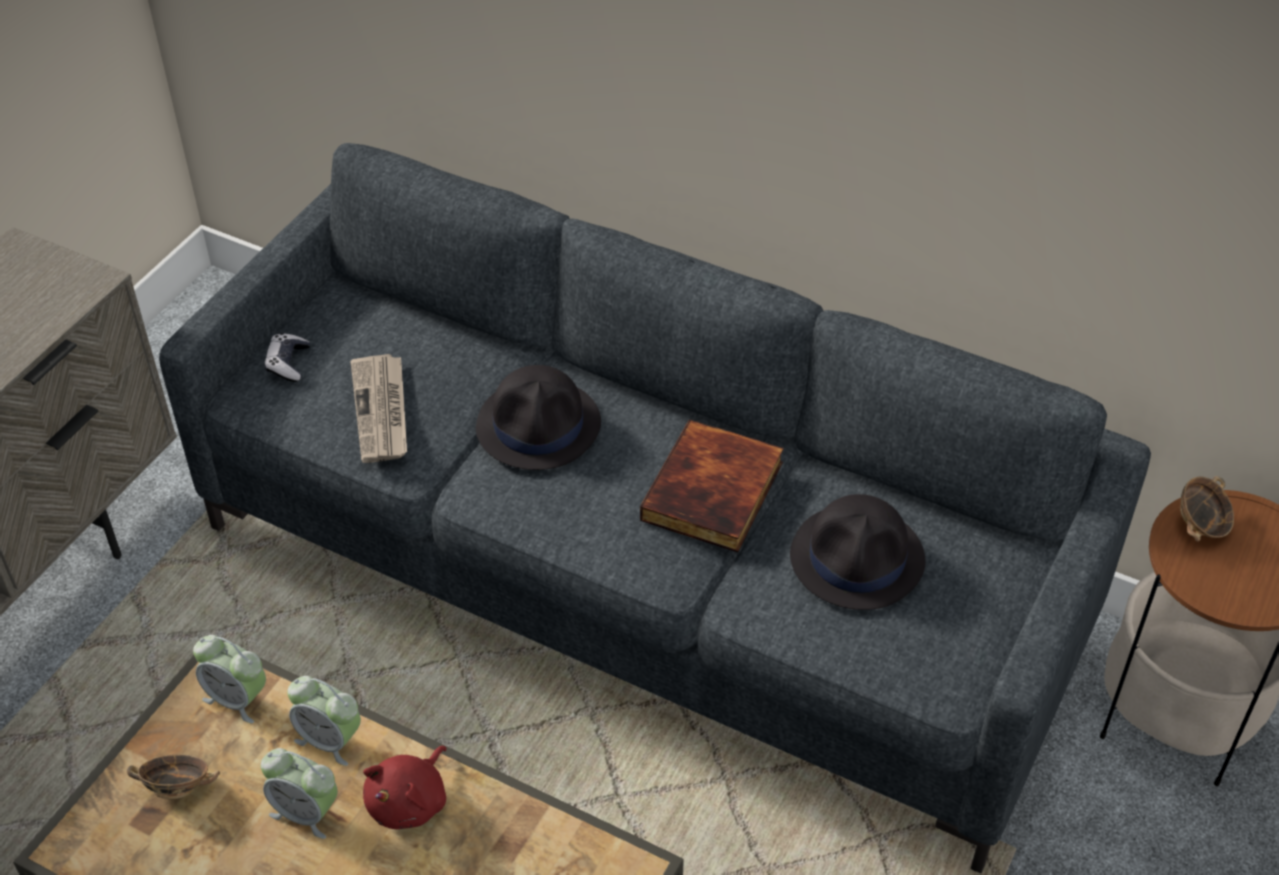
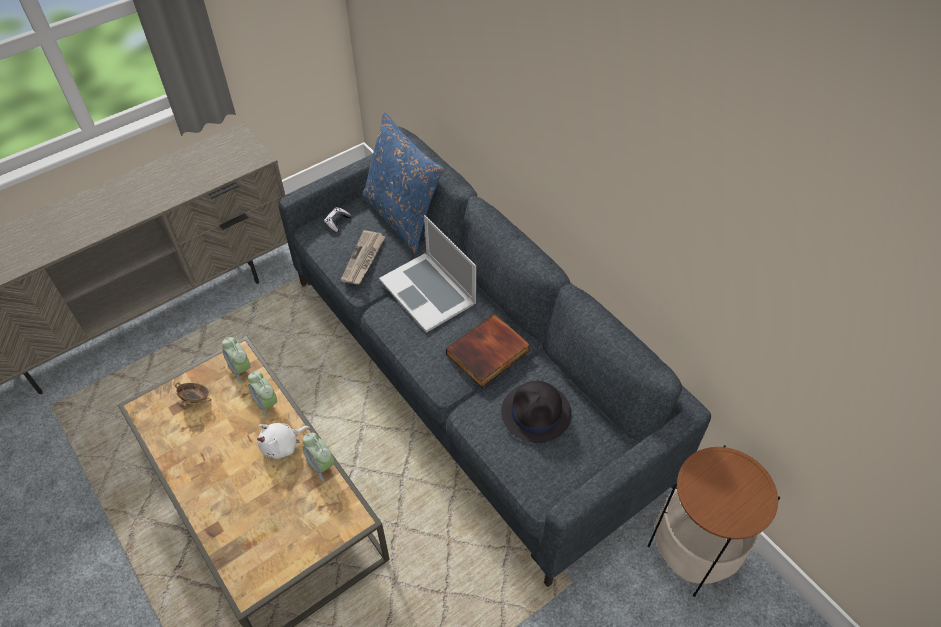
camera: 25 degrees right, 5 degrees up
alarm clock [261,748,338,839] -> alarm clock moved to [303,433,334,481]
red plush toy [363,746,447,829] -> white plush toy [257,423,310,459]
black hat [476,365,601,470] -> laptop [379,215,476,333]
bowl [1180,476,1234,541] -> none
none -> blue pillow [362,112,444,254]

